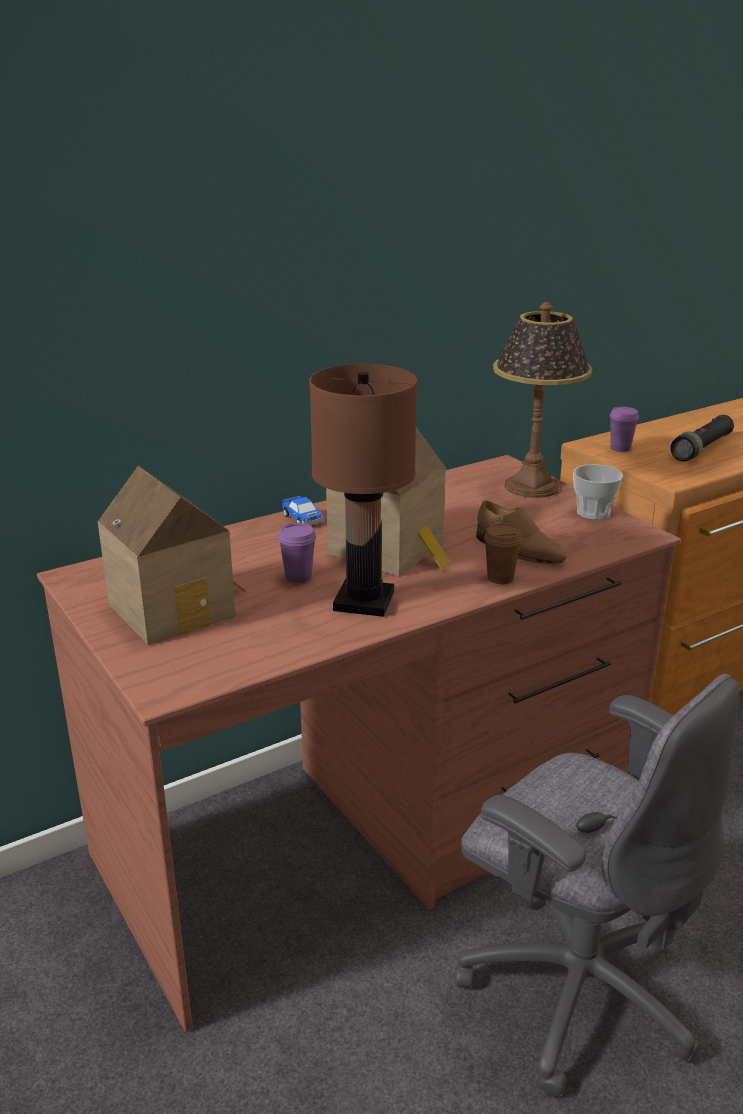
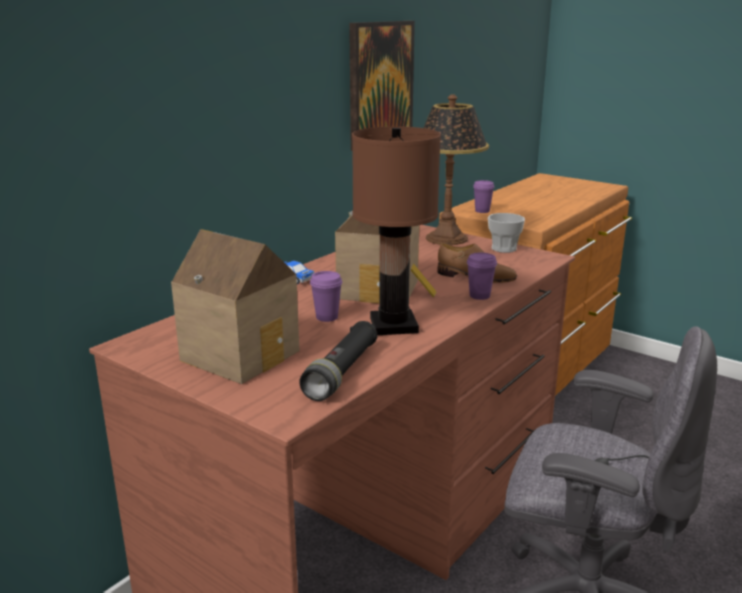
camera: 20 degrees left, 5 degrees down
brown cup [484,524,523,584] -> purple cup [467,253,497,300]
black flashlight [671,415,734,461] -> black flashlight moved to [299,321,377,401]
none -> picture [349,21,415,151]

